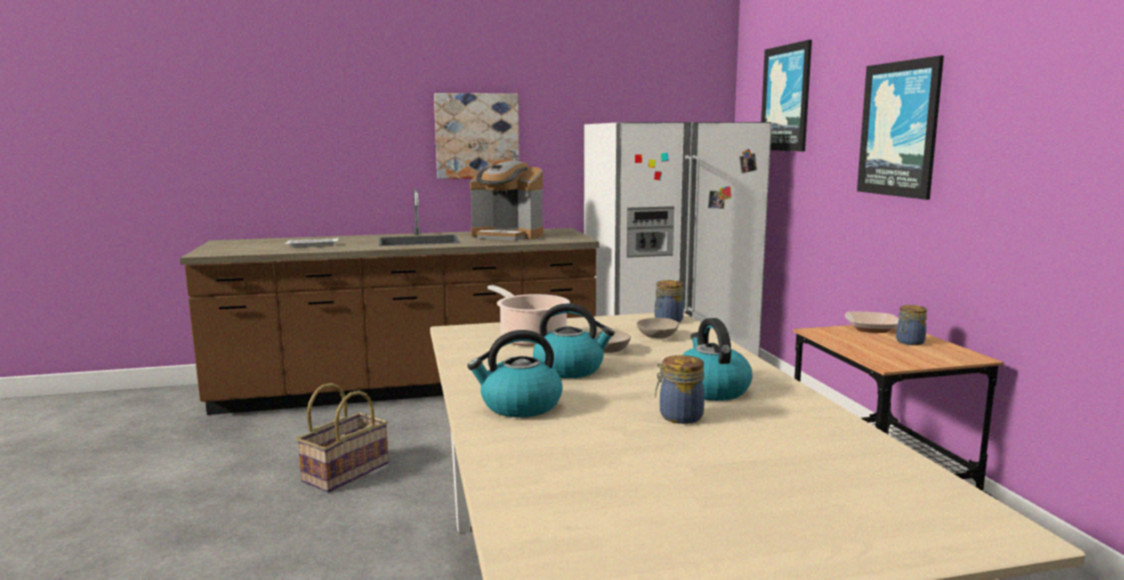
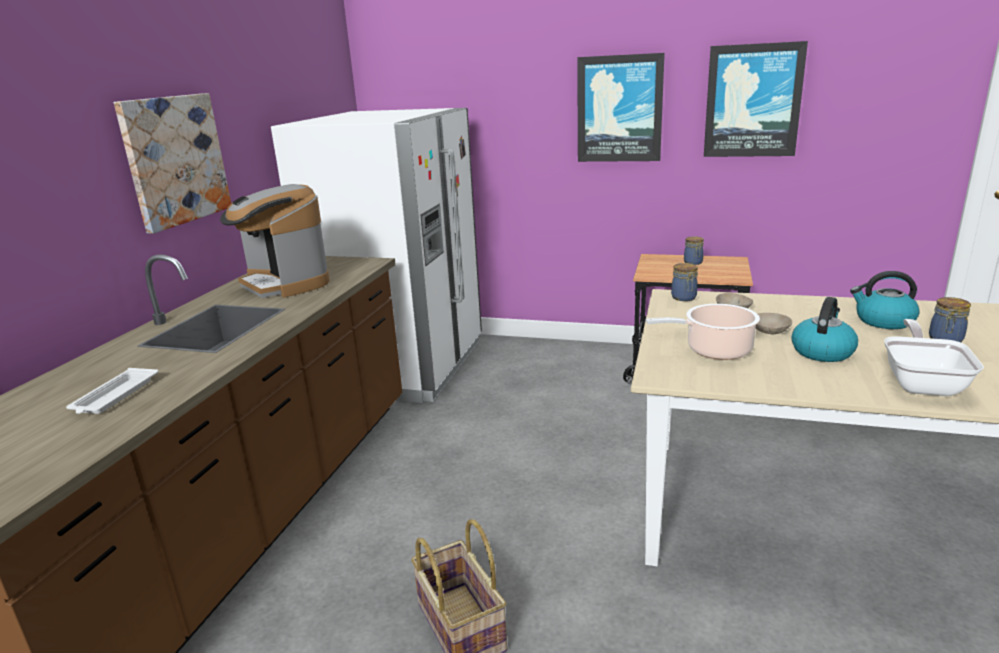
camera: 60 degrees left, 10 degrees up
kettle [467,330,563,417] -> frying pan [884,319,984,396]
coffee machine [470,161,543,240] -> coffee machine turned 90 degrees clockwise [220,184,330,298]
picture [761,40,812,152] -> picture moved to [704,41,808,157]
bowl [845,312,899,333] -> none

